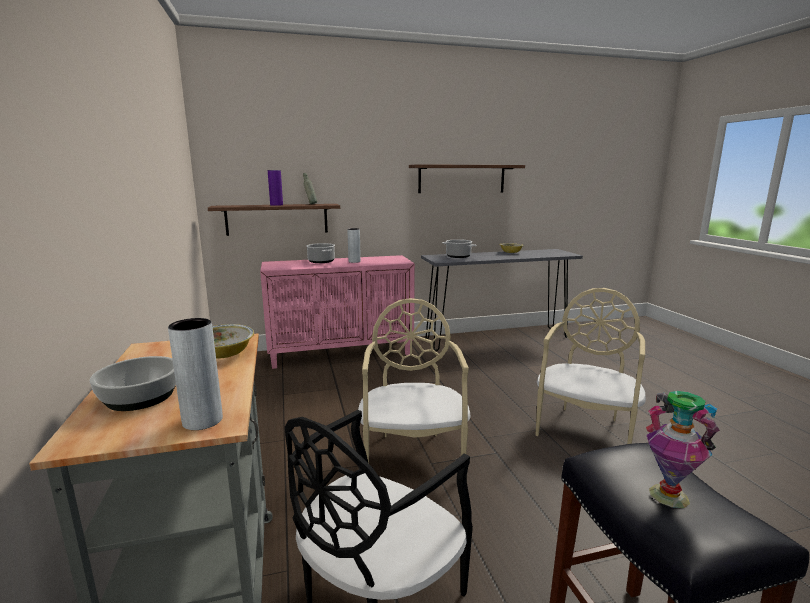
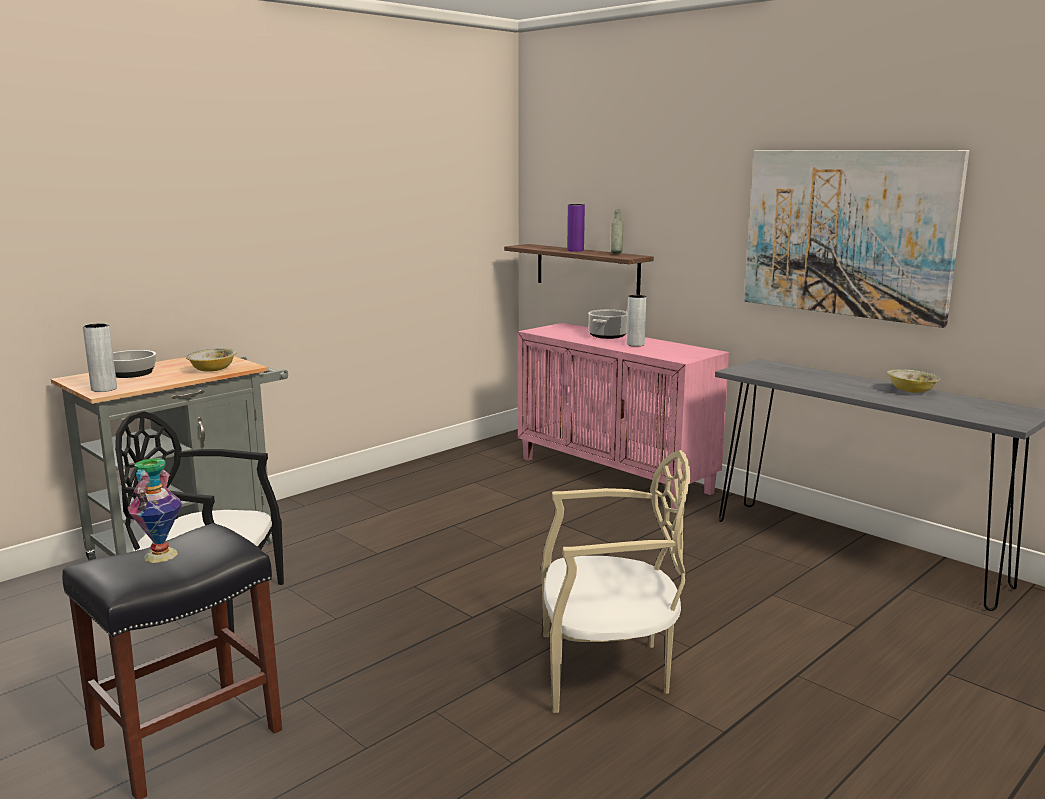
camera: 60 degrees right, 0 degrees up
beige chair [358,298,471,463] -> none
shelf [409,164,525,193] -> picture [744,150,969,328]
cooking pot [442,239,477,258] -> none

